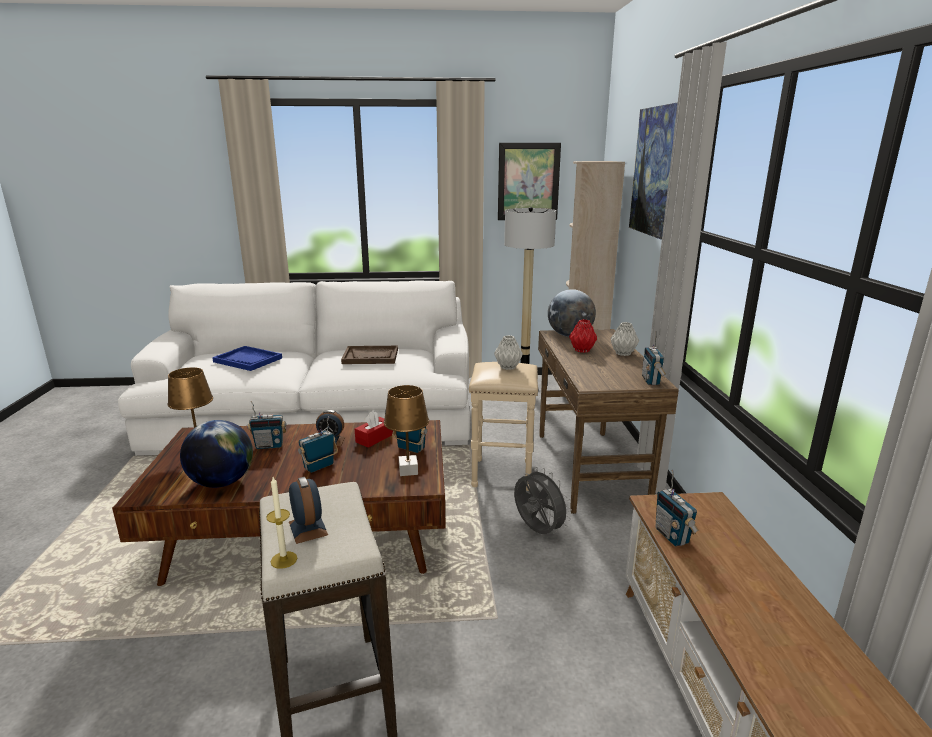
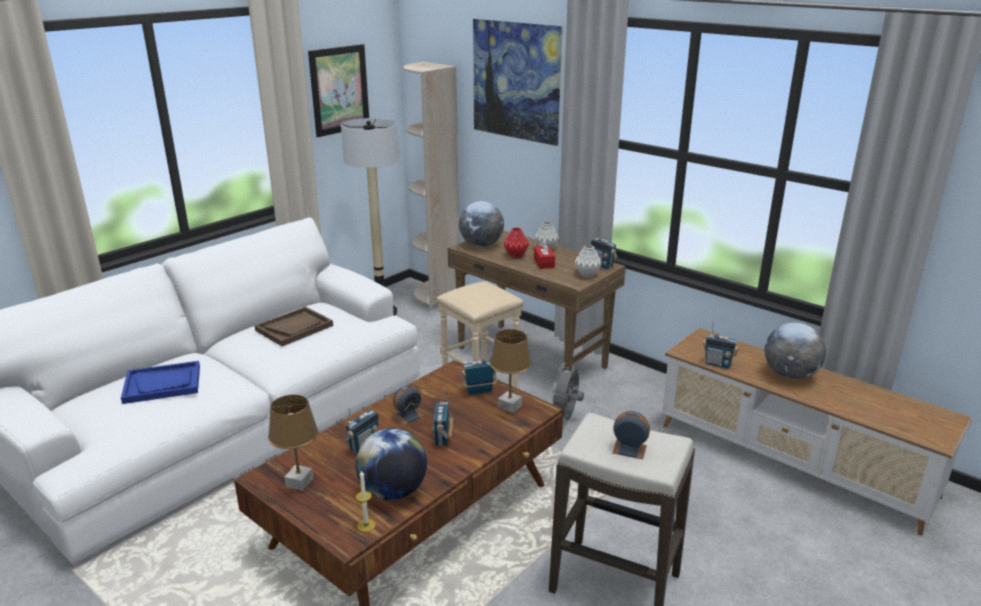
camera: 45 degrees left, 5 degrees up
candle [266,477,297,569] -> candle moved to [356,470,376,532]
red tissue box [355,411,393,448] -> red tissue box moved to [534,240,555,269]
grey vase [494,335,523,370] -> grey vase moved to [575,245,602,277]
grey fan [514,467,572,534] -> grey fan turned 75 degrees counterclockwise [549,363,584,420]
none -> globe [765,323,826,380]

